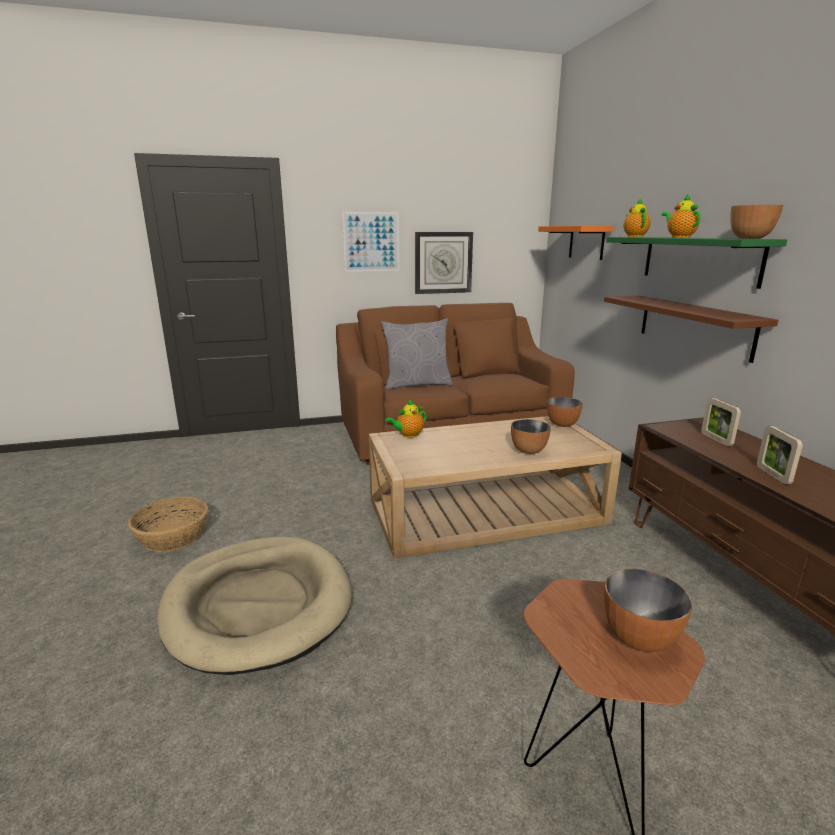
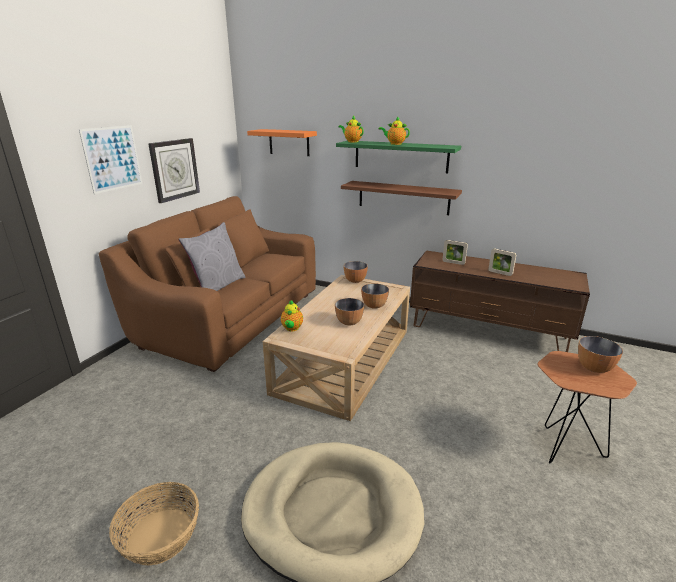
camera: 50 degrees left, 5 degrees up
bowl [730,205,783,239] -> bowl moved to [335,298,364,325]

